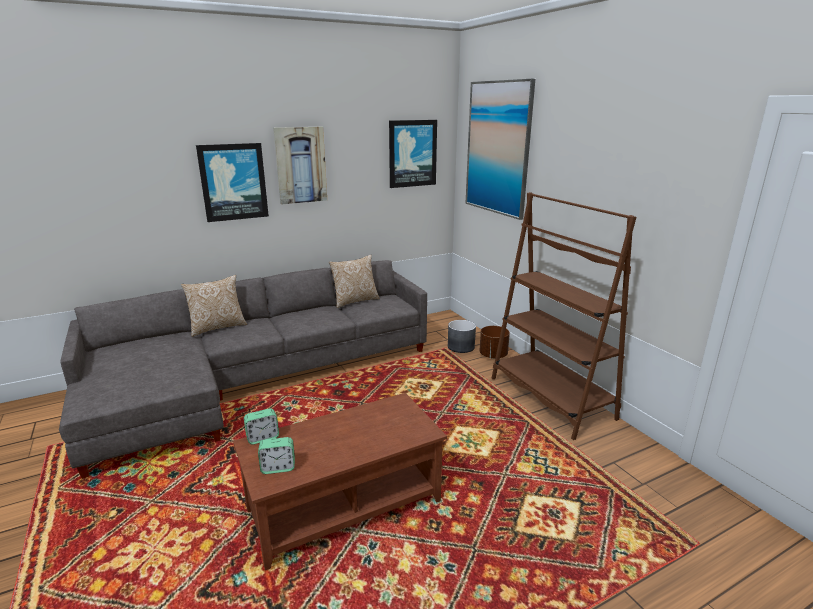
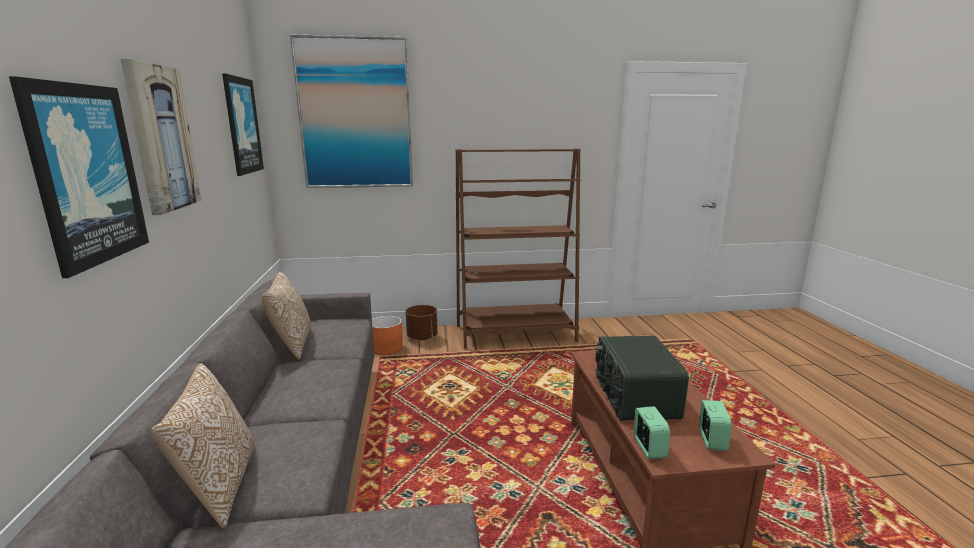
camera: 70 degrees left, 5 degrees down
grey planter [448,320,476,353] -> orange planter [372,316,403,355]
none -> radio [595,336,689,421]

